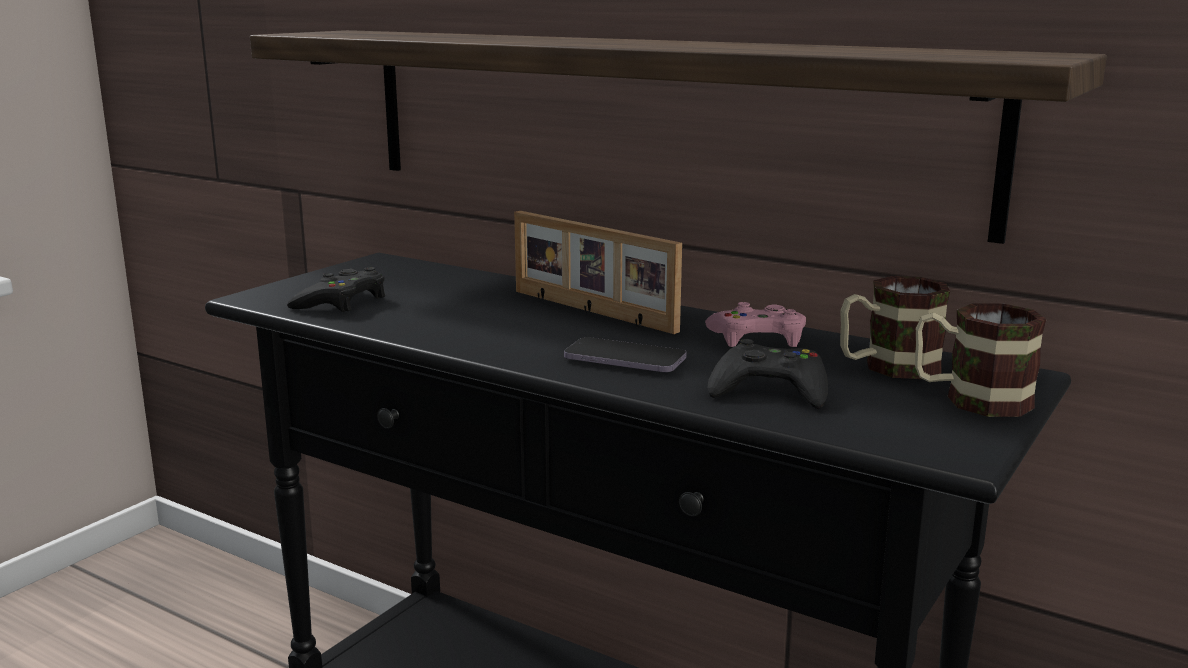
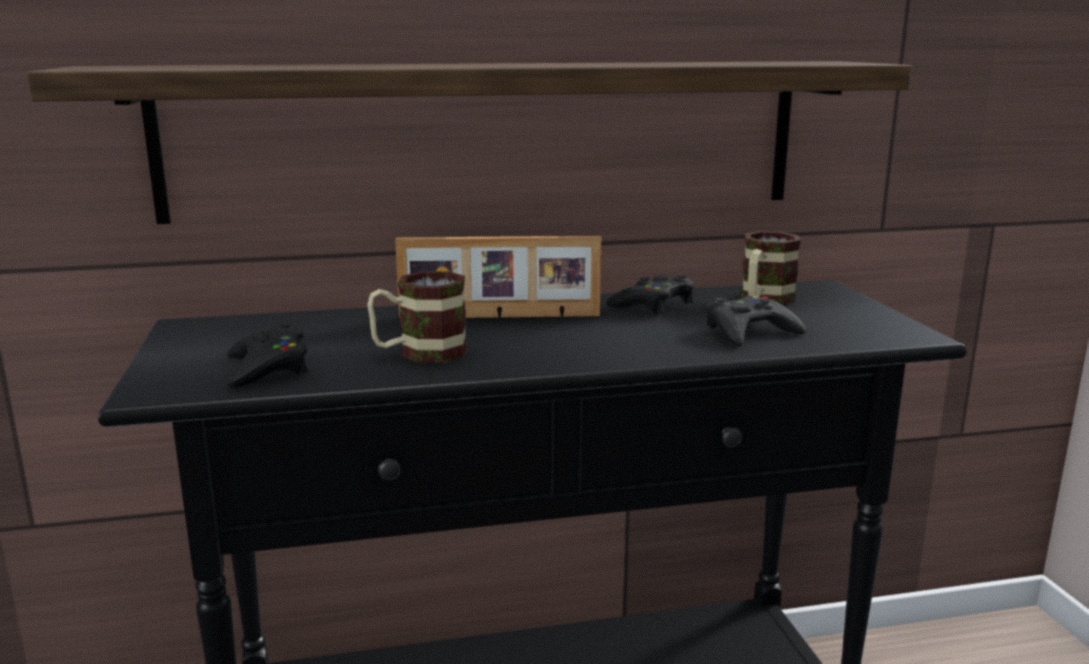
camera: 45 degrees left, 0 degrees up
phone [564,337,687,372] -> none
pink game controller [705,302,806,347] -> black game controller [606,274,695,314]
mug [915,303,1047,417] -> mug moved to [367,271,467,363]

